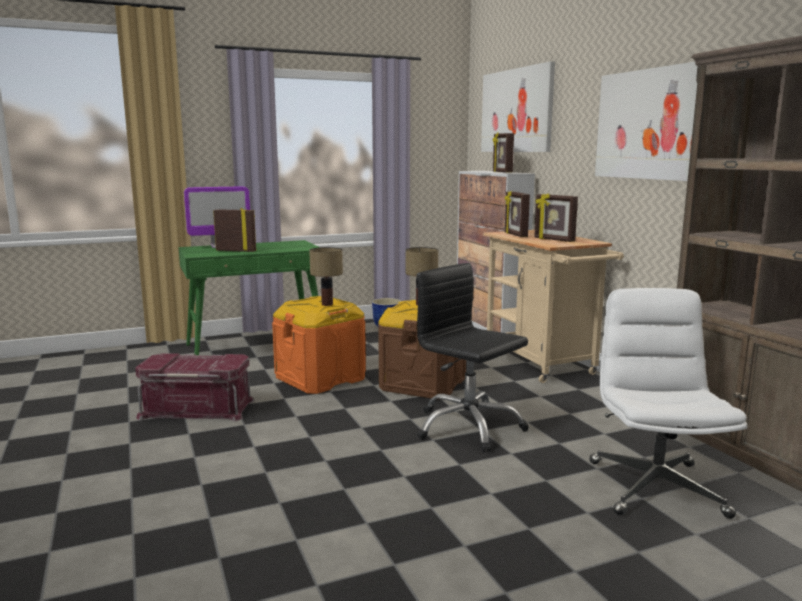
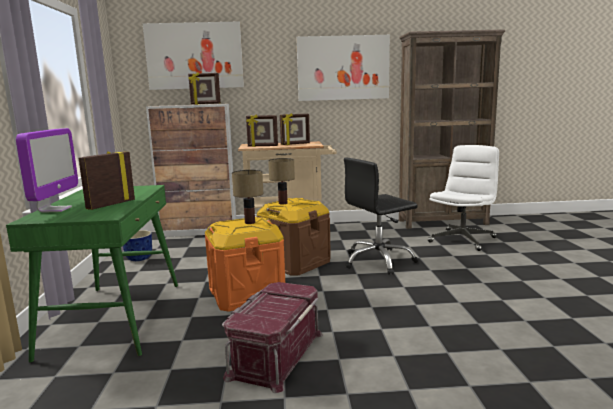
camera: 70 degrees left, 0 degrees up
white office chair [589,288,747,519] -> white office chair turned 105 degrees clockwise [428,145,499,251]

